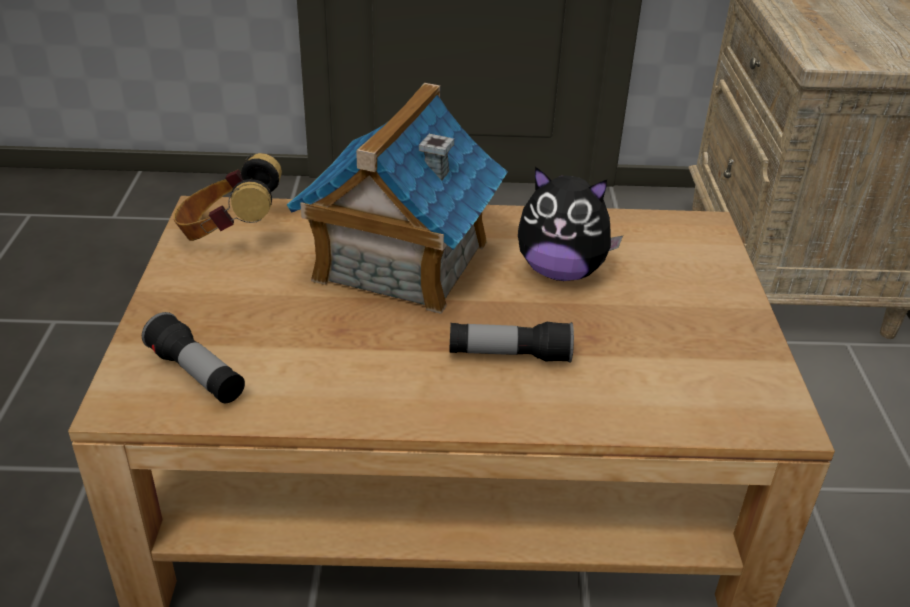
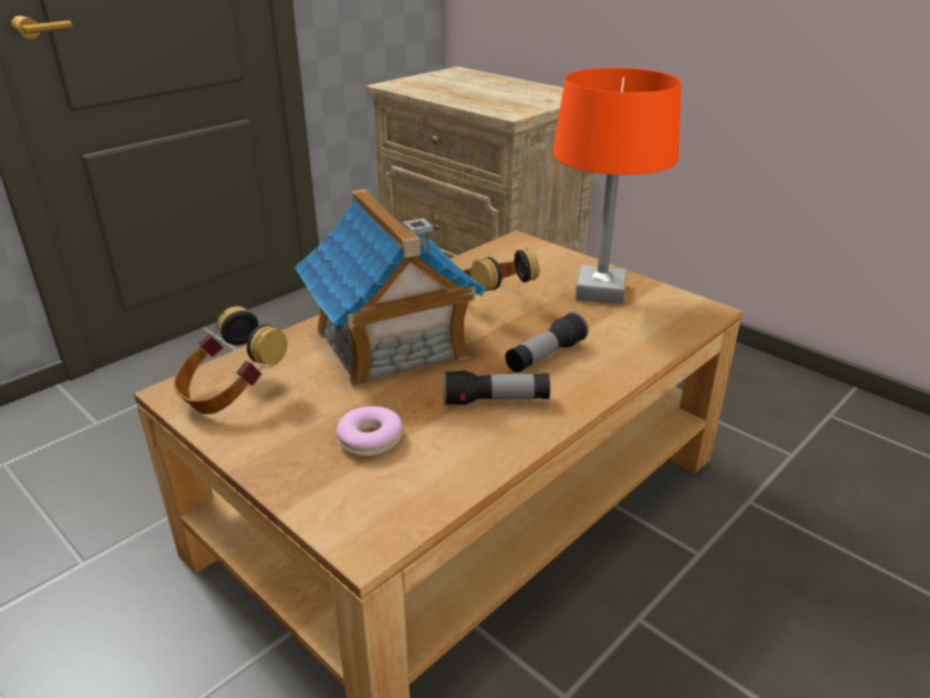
camera: 45 degrees left, 5 degrees down
flashlight [142,312,245,403] -> flashlight moved to [443,370,550,406]
plush toy [518,166,623,281] -> headphones [462,248,540,291]
none -> donut [337,406,403,457]
none -> orange table lamp [553,68,681,304]

